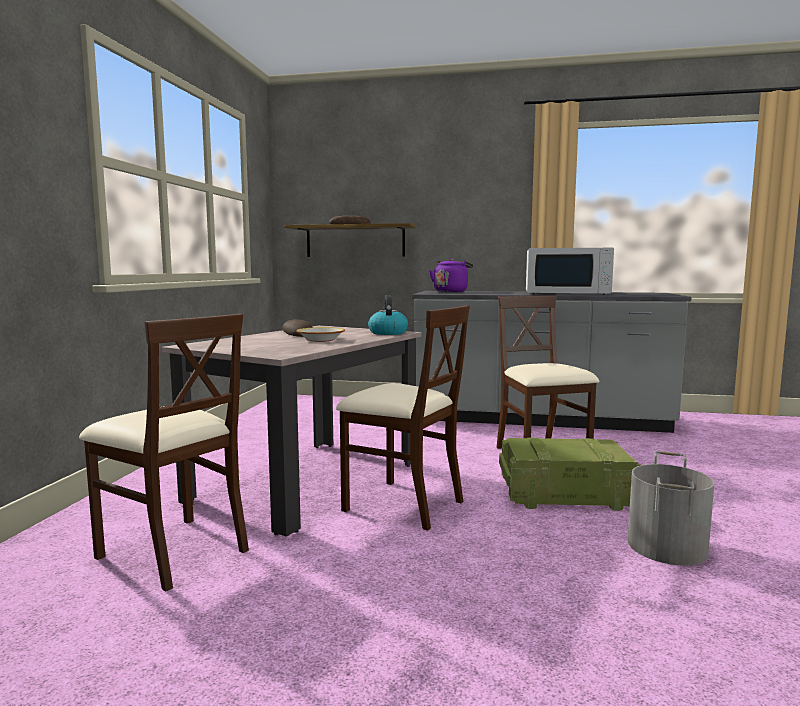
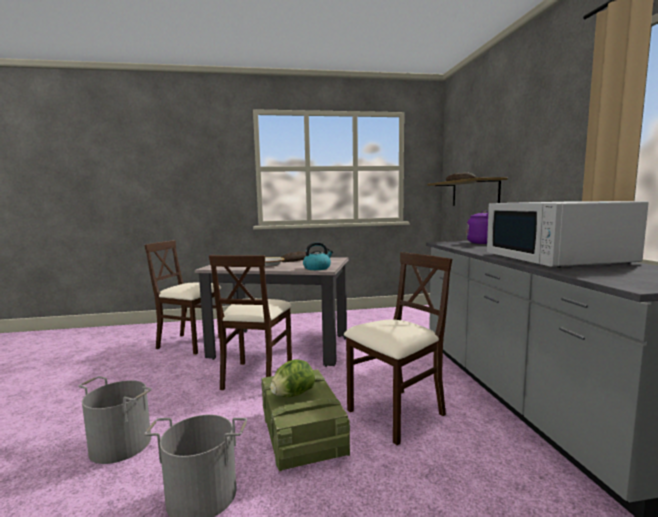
camera: 70 degrees right, 0 degrees up
beige chair [79,314,249,592] -> beige chair turned 90 degrees clockwise [144,240,221,355]
none -> grey bucket [78,376,152,464]
none -> lettuce [270,359,315,397]

